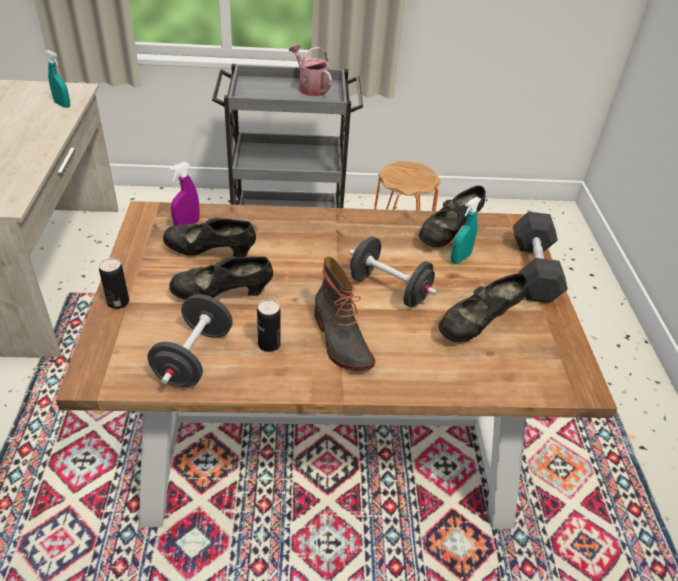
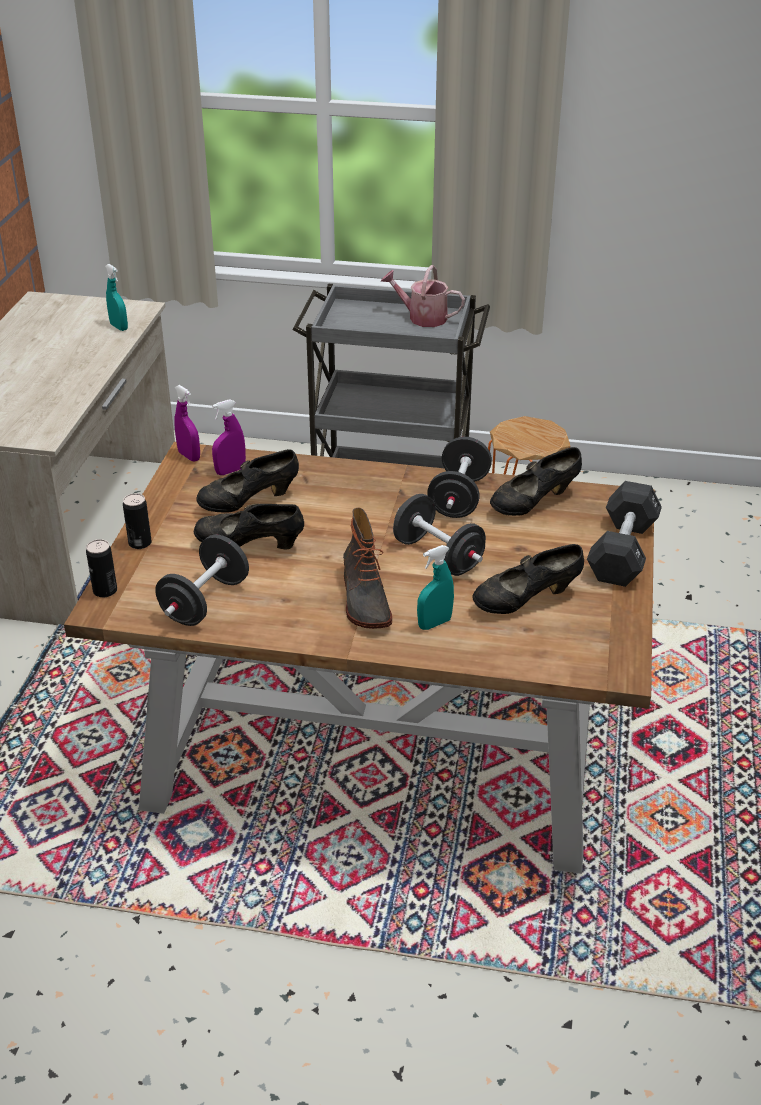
camera: 15 degrees right, 5 degrees down
black shoe [163,218,256,257] -> black shoe turned 45 degrees counterclockwise [196,449,299,513]
can [257,299,281,352] -> can moved to [86,539,117,597]
watering can [289,45,332,96] -> watering can turned 45 degrees counterclockwise [381,265,465,327]
turquoise spray bottle [451,197,481,264] -> turquoise spray bottle moved to [417,545,454,630]
none -> purple spray bottle [175,385,200,462]
none -> black dumbbell [427,437,492,518]

